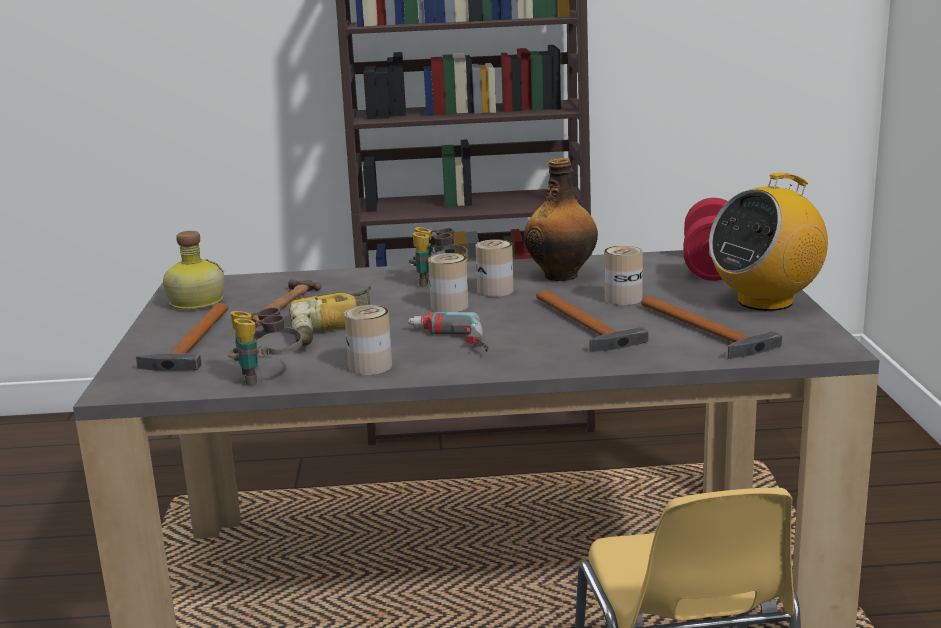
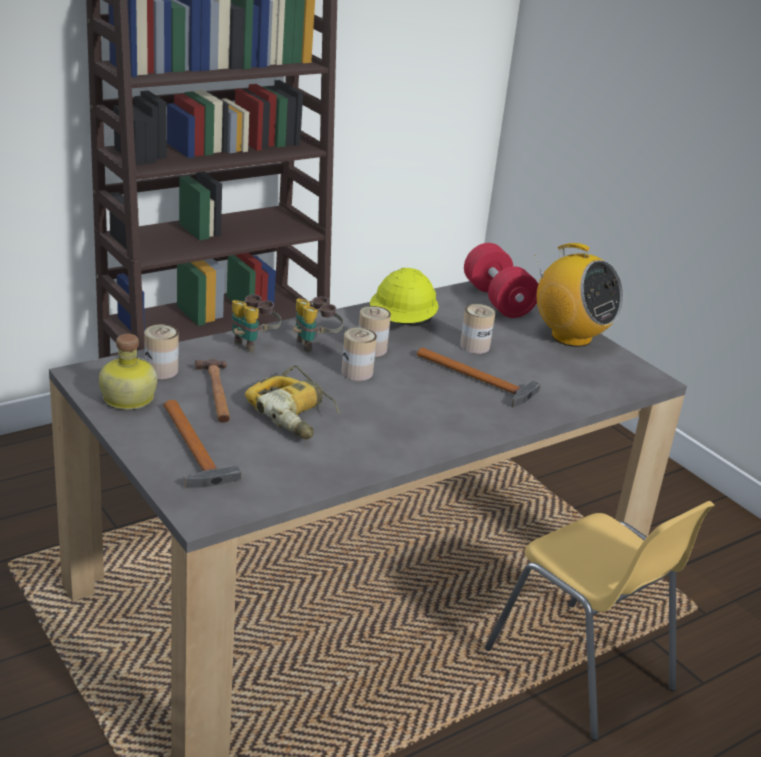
camera: 35 degrees left, 10 degrees up
binoculars [228,307,303,386] -> binoculars moved to [232,294,281,352]
can [344,305,392,375] -> can moved to [144,325,178,379]
power drill [408,312,488,352] -> none
bottle [524,158,598,281] -> yellow hard hat [370,268,439,325]
hammer [641,296,782,359] -> none
radio [709,173,828,311] -> radio turned 75 degrees counterclockwise [535,243,623,347]

